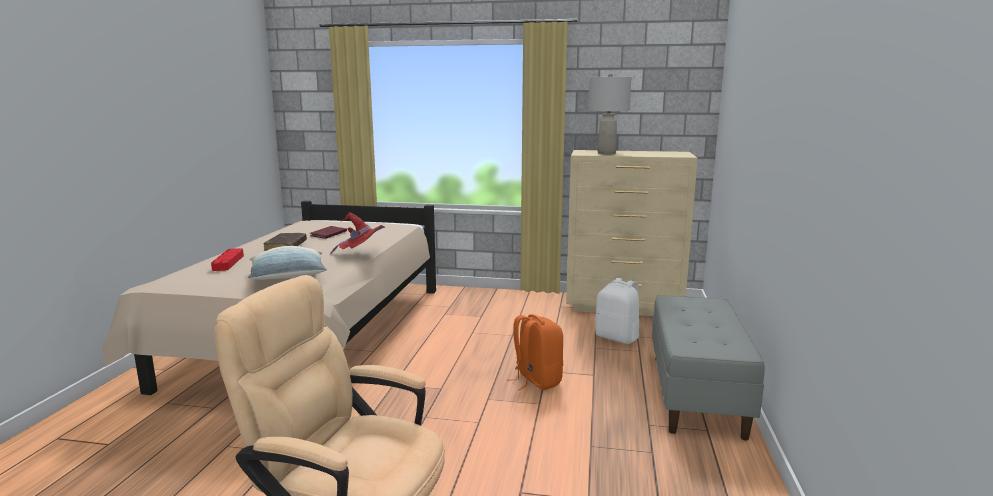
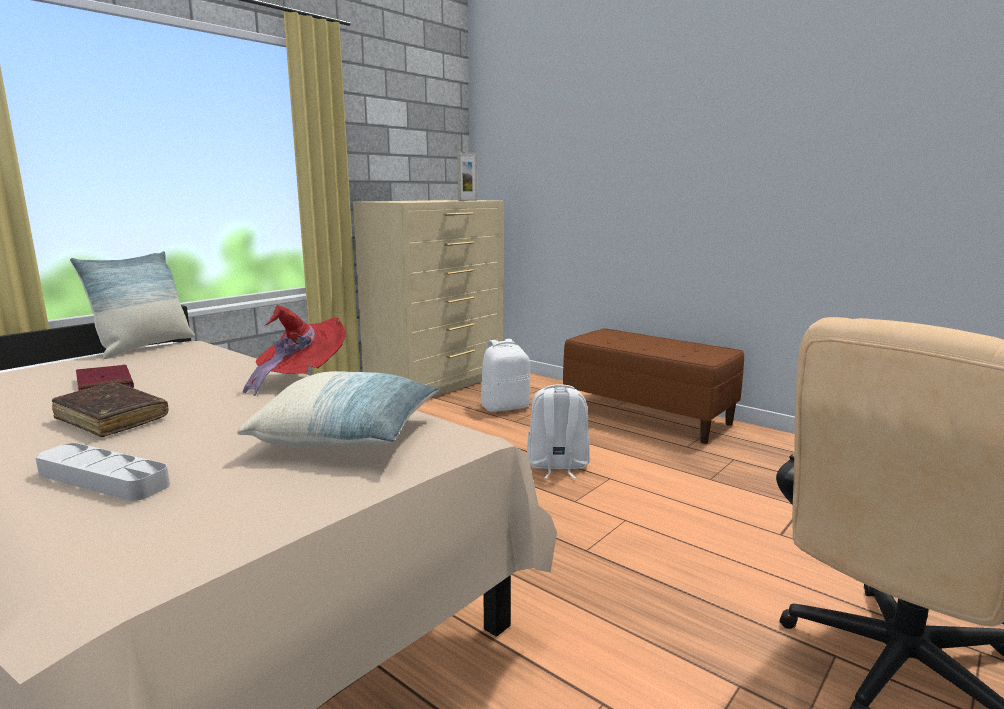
camera: 60 degrees left, 0 degrees up
red tray [211,248,244,271] -> grey tray [35,443,170,501]
orange backpack [507,314,563,390] -> white backpack [527,384,590,479]
grey table lamp [588,74,631,154] -> none
grey bench [652,295,765,441] -> brown bench [563,328,744,444]
none -> pillow [70,251,195,359]
none -> picture frame [457,151,477,201]

